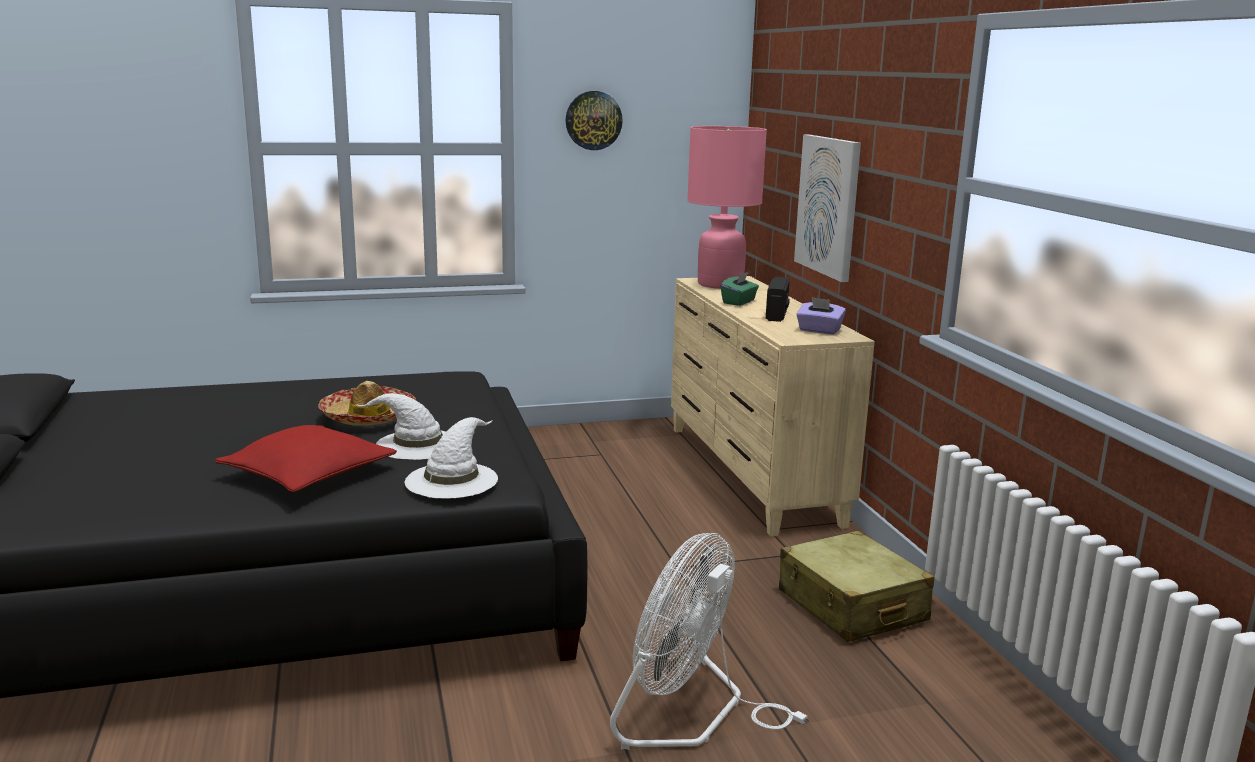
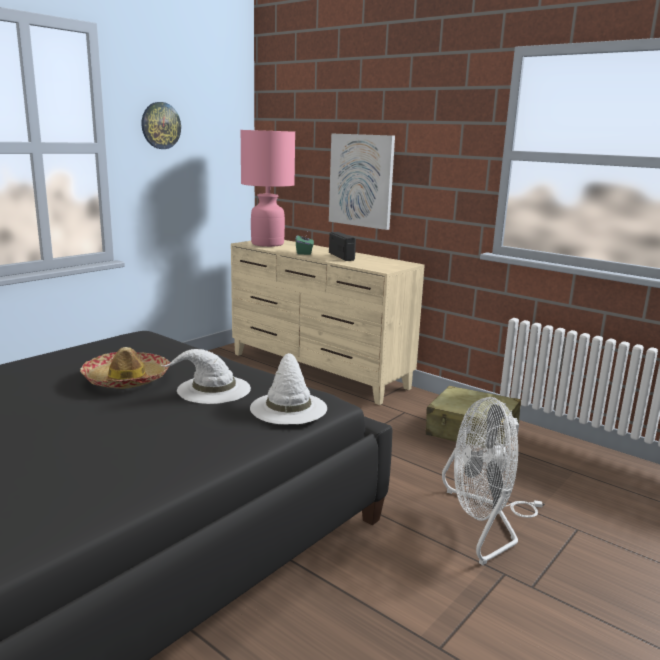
camera: 35 degrees left, 0 degrees up
red pillow [215,425,397,492] -> none
purple tissue box [796,297,846,335] -> none

